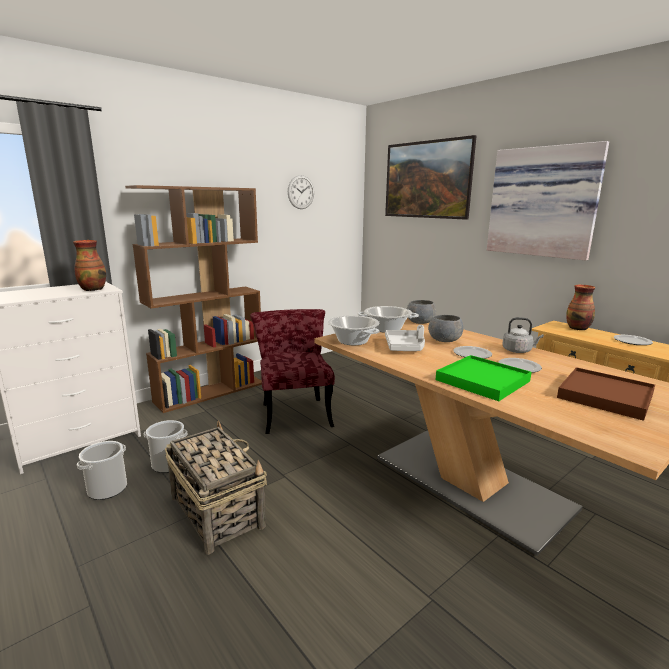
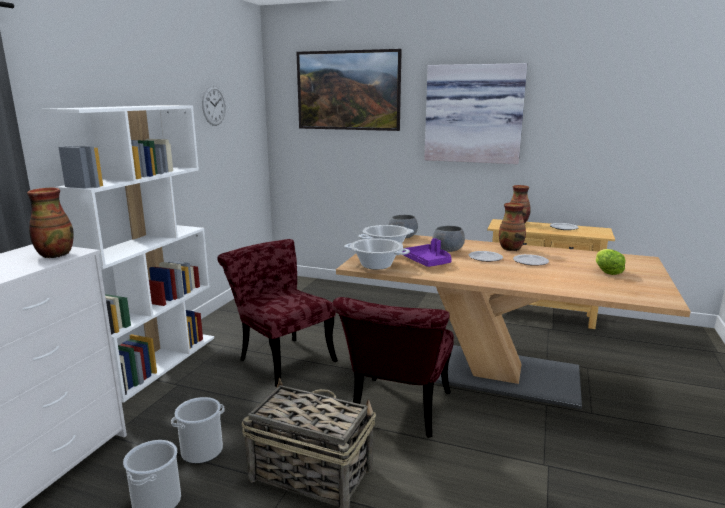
camera: 30 degrees left, 0 degrees up
brown bookcase [125,185,262,413] -> white bookcase [41,105,214,403]
grey tray [385,325,425,351] -> purple tray [403,238,452,267]
green tray [436,355,531,401] -> none
grey kettle [502,317,544,353] -> vase [499,202,526,251]
brown tray [557,367,655,421] -> lettuce [596,249,626,275]
none -> red chair [332,297,454,438]

